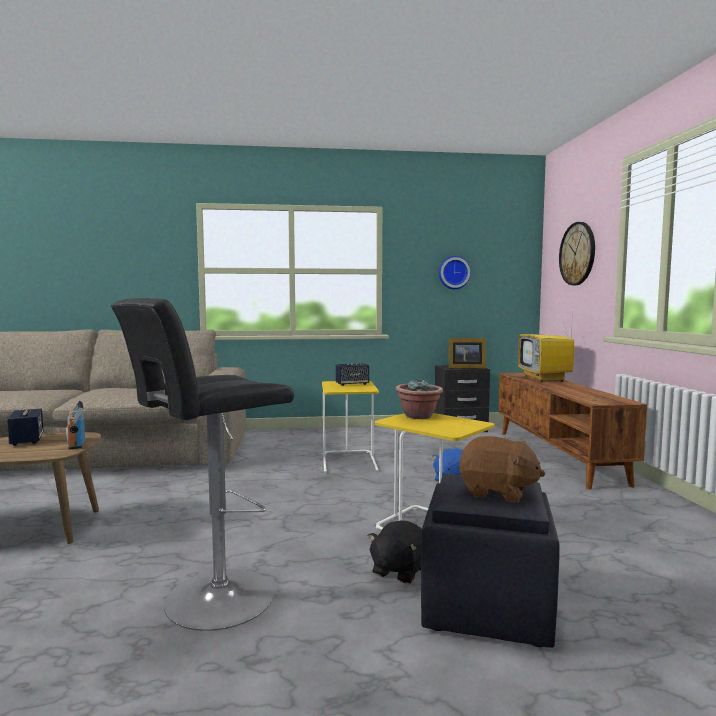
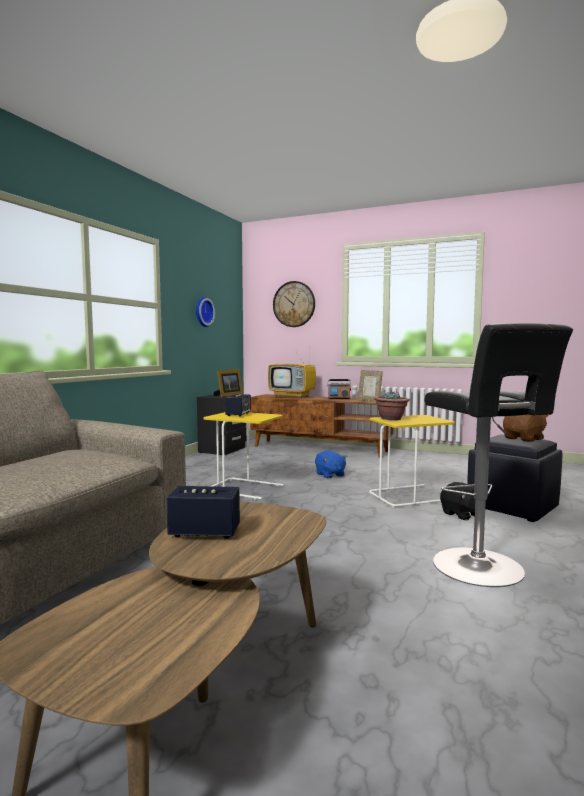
camera: 60 degrees left, 0 degrees up
radio [66,401,85,450] -> radio moved to [327,379,351,399]
none -> picture frame [358,370,383,402]

